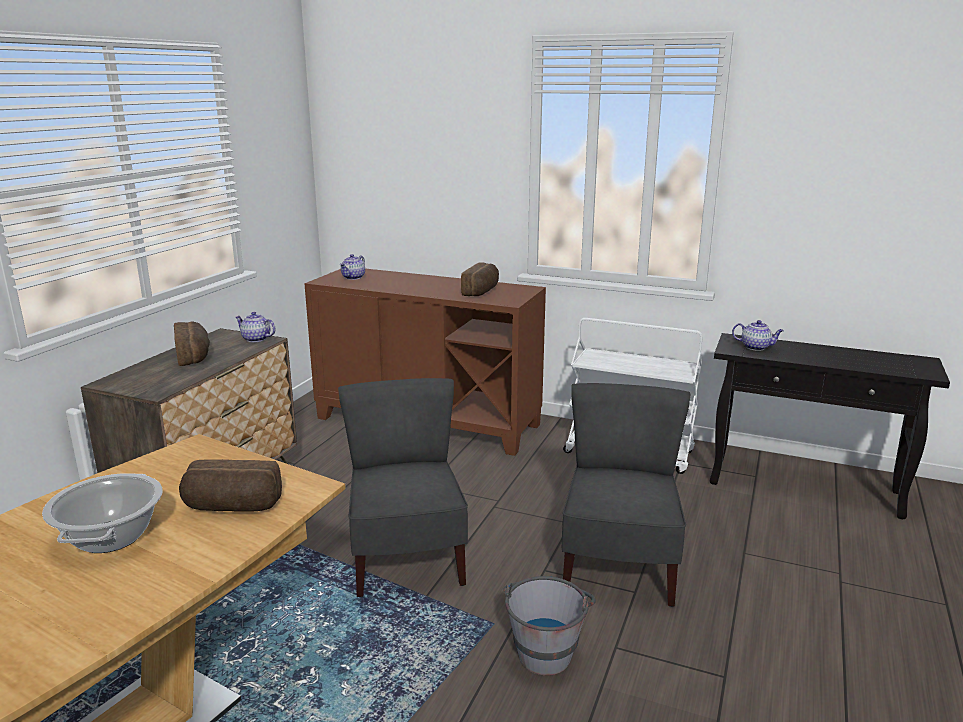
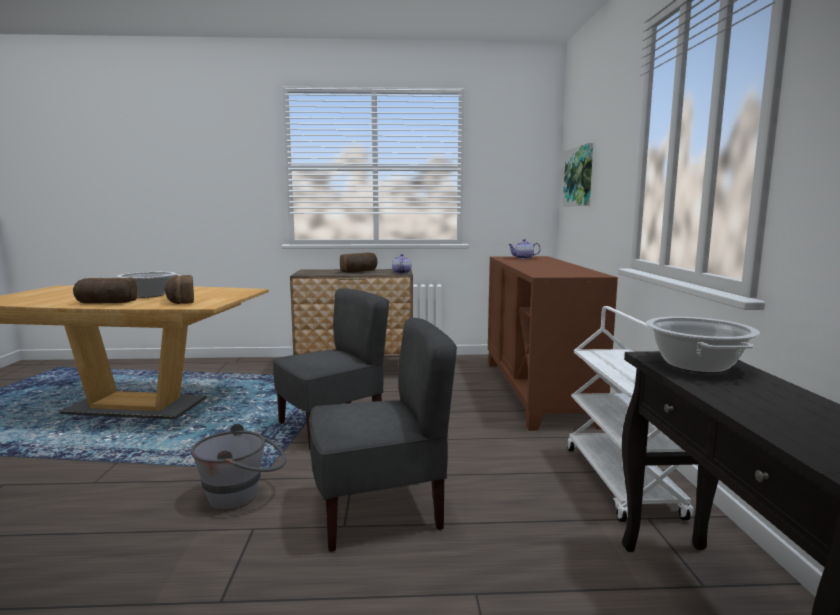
camera: 65 degrees right, 10 degrees down
bread [461,262,499,296] -> bread moved to [73,278,137,304]
teapot [732,320,784,351] -> cooking pot [646,317,760,373]
none -> picture [563,143,593,206]

